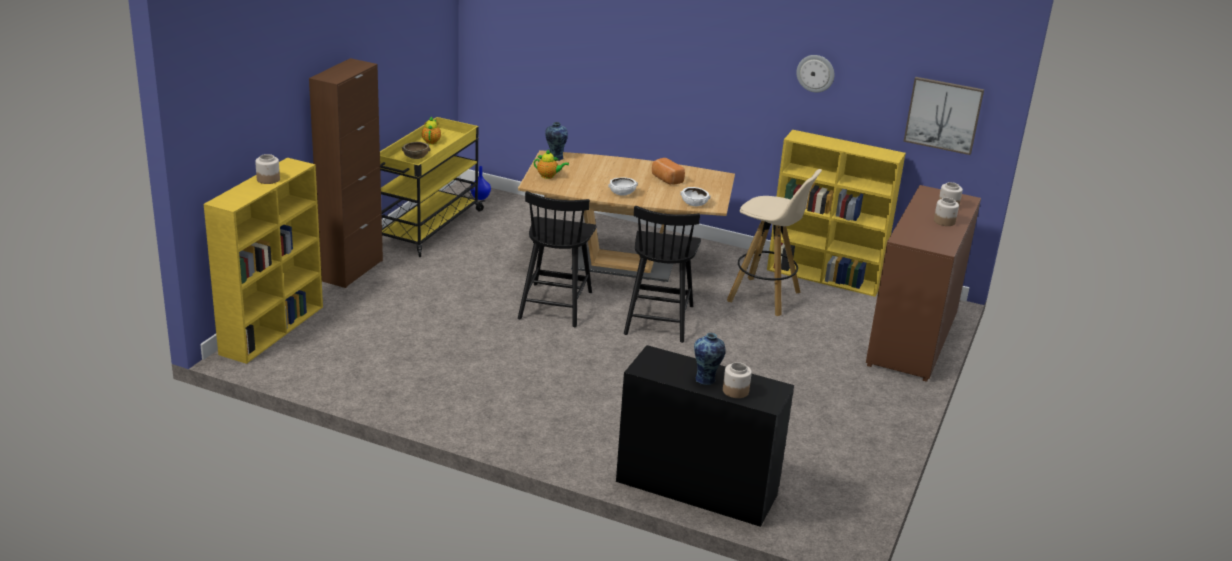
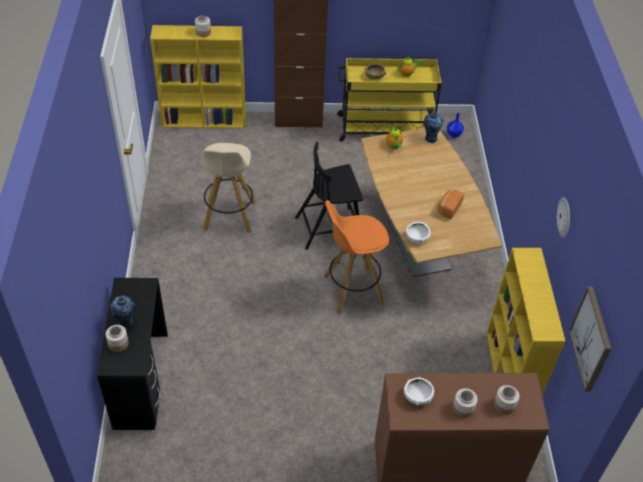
camera: 65 degrees right, 20 degrees up
white bowl [608,178,638,196] -> white bowl moved to [404,377,434,406]
black chair [624,206,701,343] -> orange stool [324,200,389,314]
beige stool [727,169,822,316] -> beige stool moved to [201,143,256,233]

